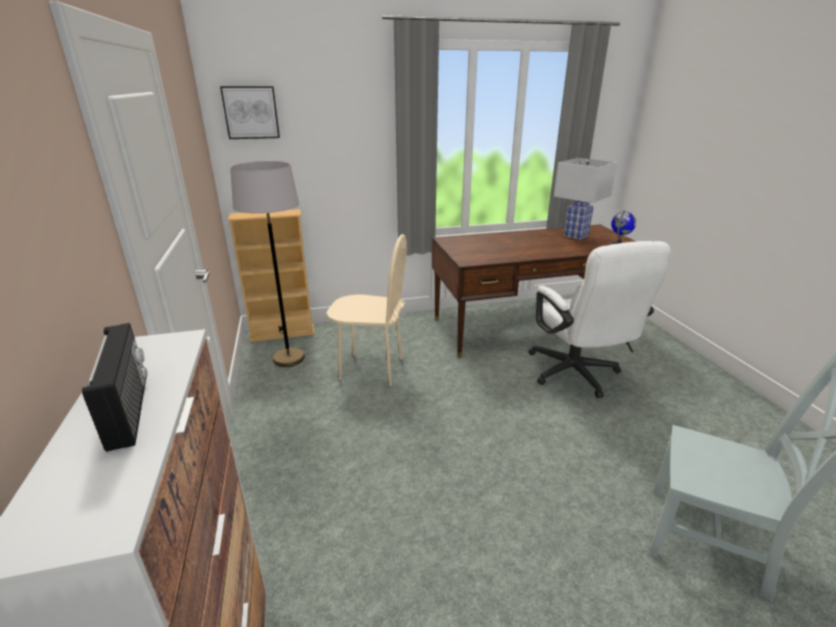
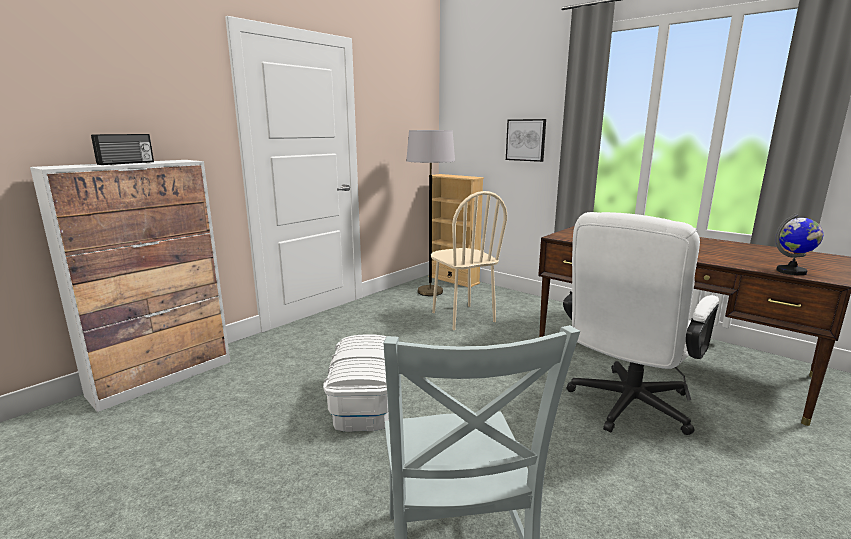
camera: 55 degrees right, 10 degrees down
picture [220,86,280,139] -> picture moved to [506,119,546,162]
white table lamp [554,158,617,240] -> none
none -> white storage box [323,334,389,432]

